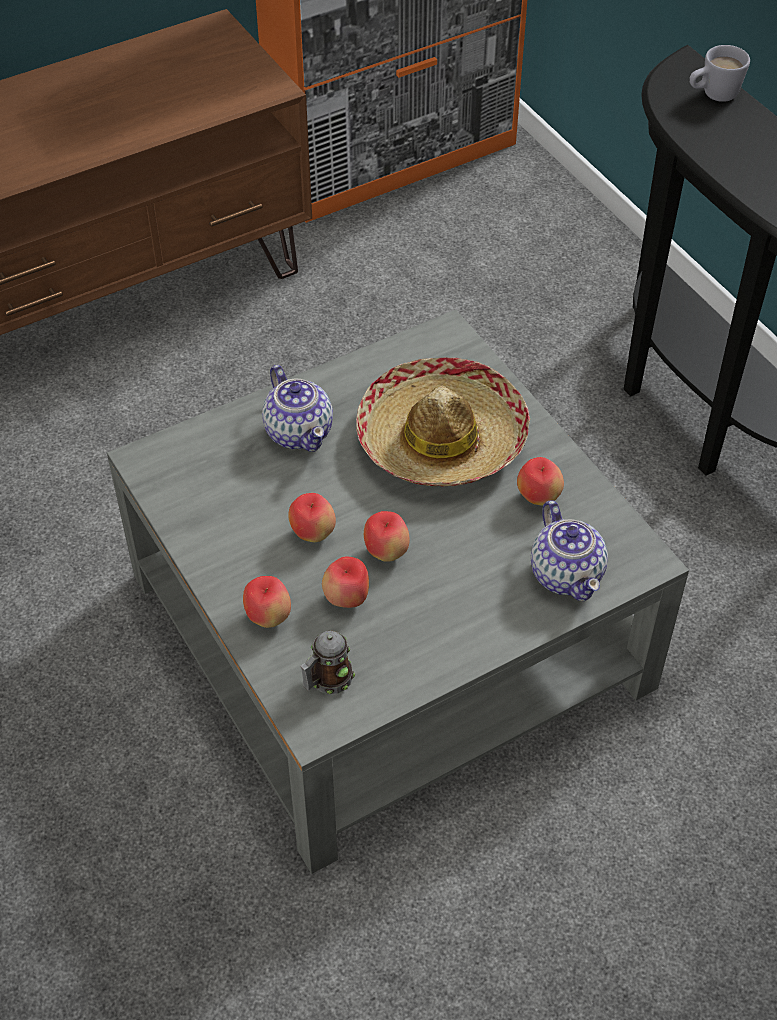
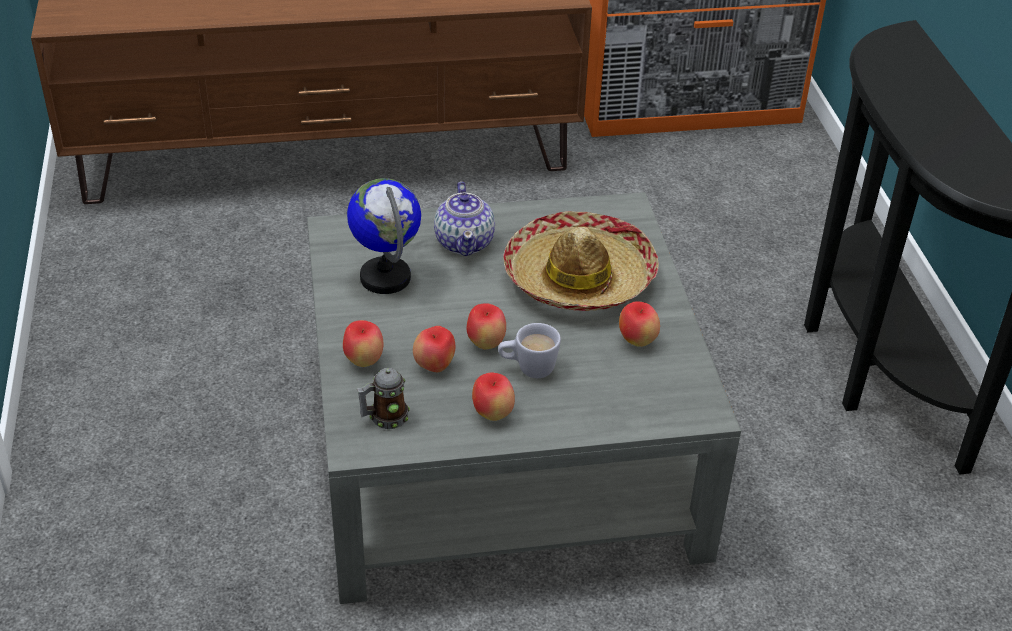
camera: 20 degrees right, 10 degrees down
apple [288,493,336,542] -> apple moved to [472,372,515,421]
teapot [531,501,608,601] -> none
white mug [689,45,750,102] -> white mug moved to [498,323,561,378]
none -> globe [347,178,421,294]

